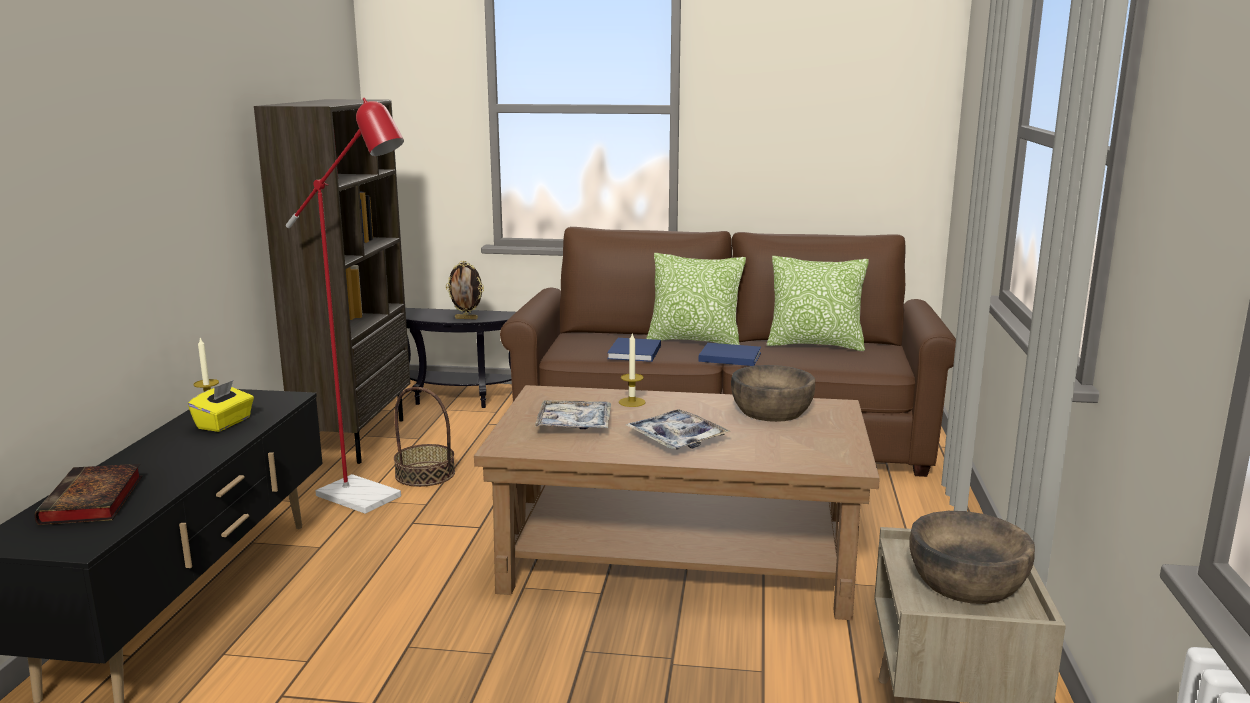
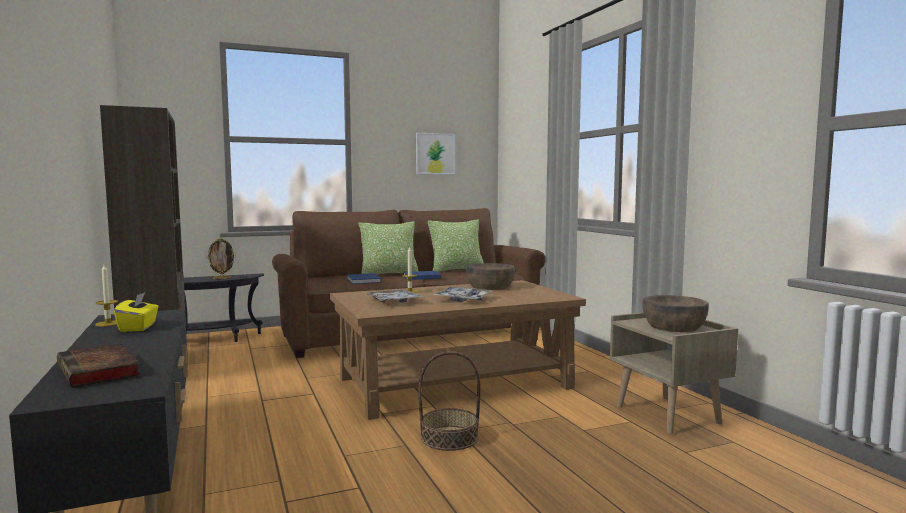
camera: 30 degrees left, 10 degrees down
red floor lamp [286,98,404,514] -> none
basket [394,387,455,487] -> basket moved to [418,351,480,451]
none -> picture [416,133,455,174]

